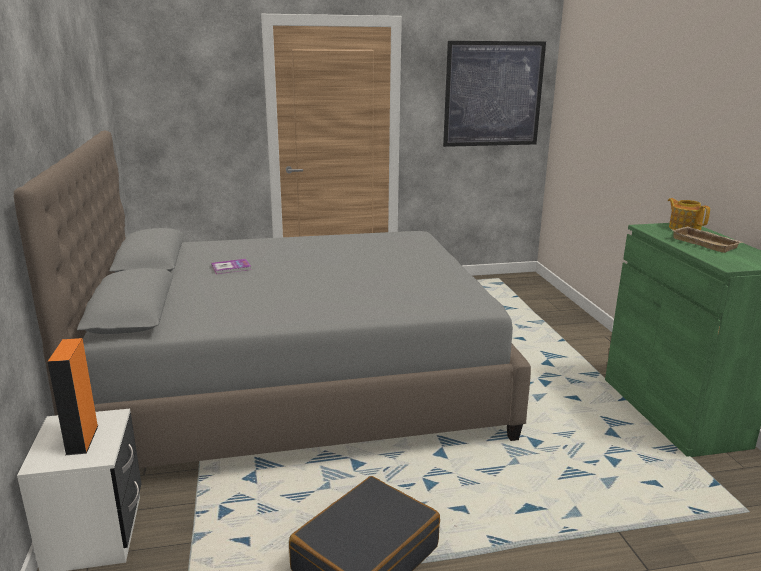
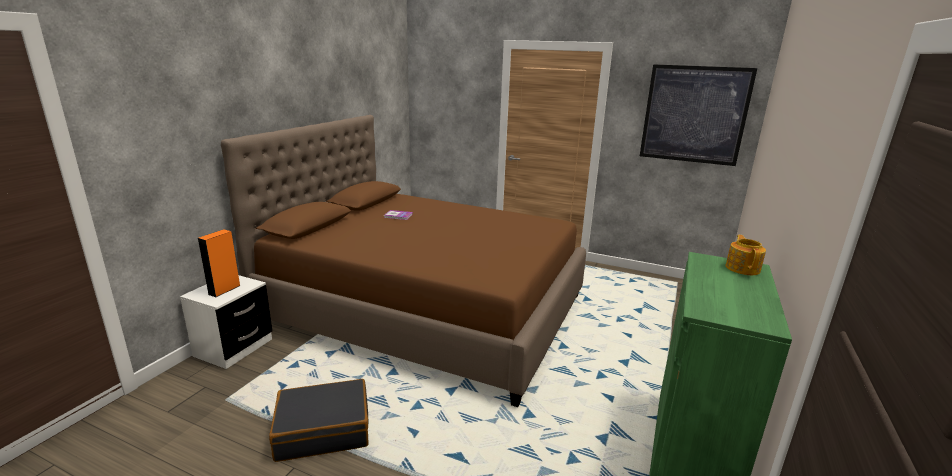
camera: 35 degrees right, 0 degrees up
grey bed [14,130,531,468] -> brown bed [221,115,586,407]
beige tray [673,226,743,253] -> none

